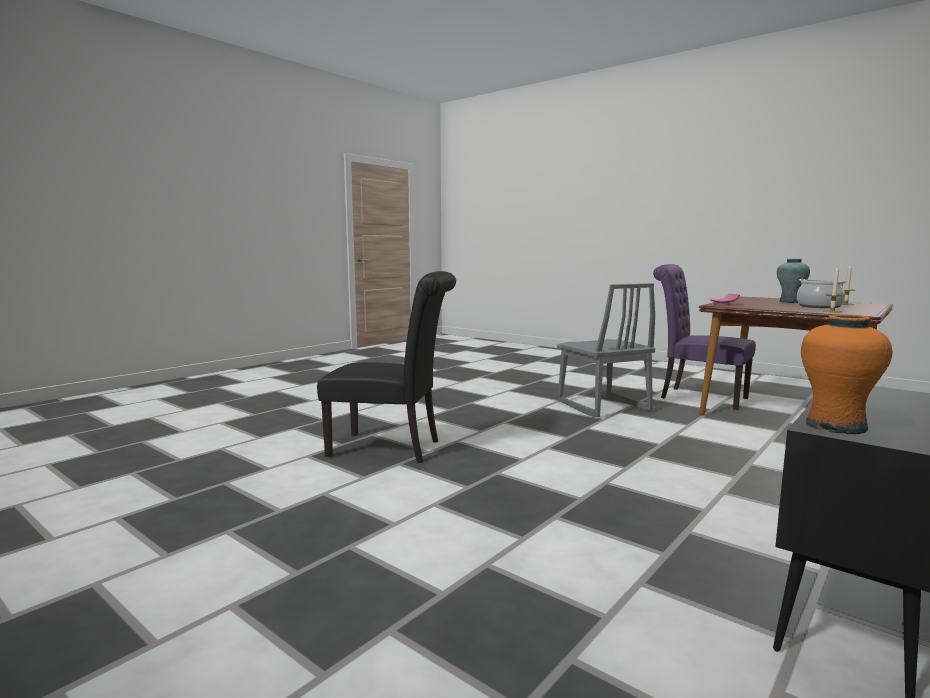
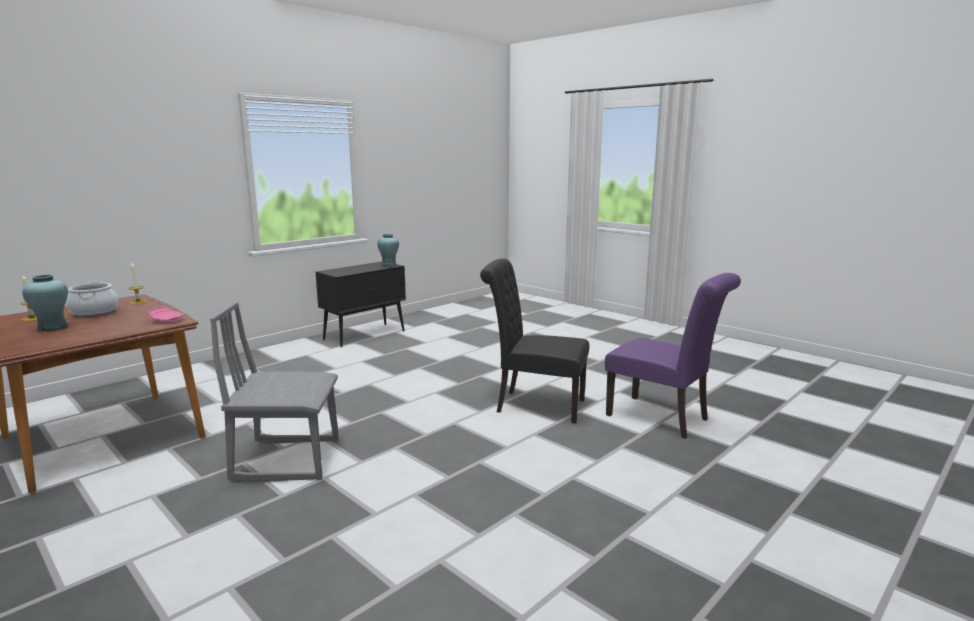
camera: 175 degrees left, 5 degrees up
grey chair [557,283,655,417] -> grey chair turned 75 degrees counterclockwise [210,302,339,483]
purple chair [653,264,756,410] -> purple chair moved to [605,273,741,439]
orange vase [801,314,893,434] -> turquoise vase [377,234,399,267]

